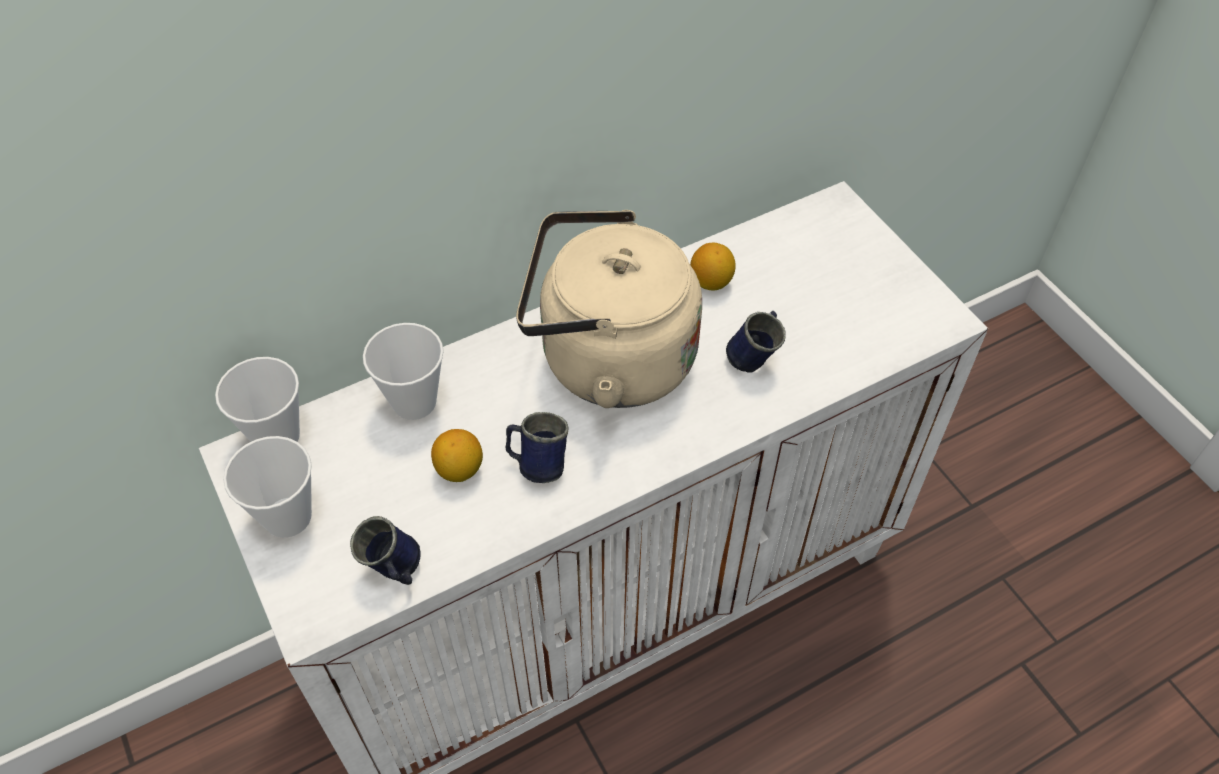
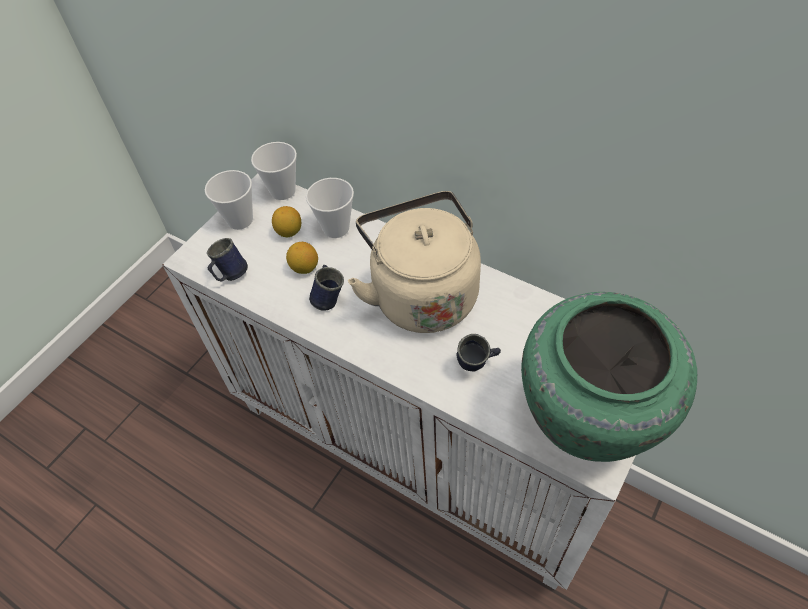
camera: 65 degrees right, 0 degrees up
lemon [690,243,736,290] -> lemon moved to [272,206,301,237]
none -> green vase [521,292,697,462]

